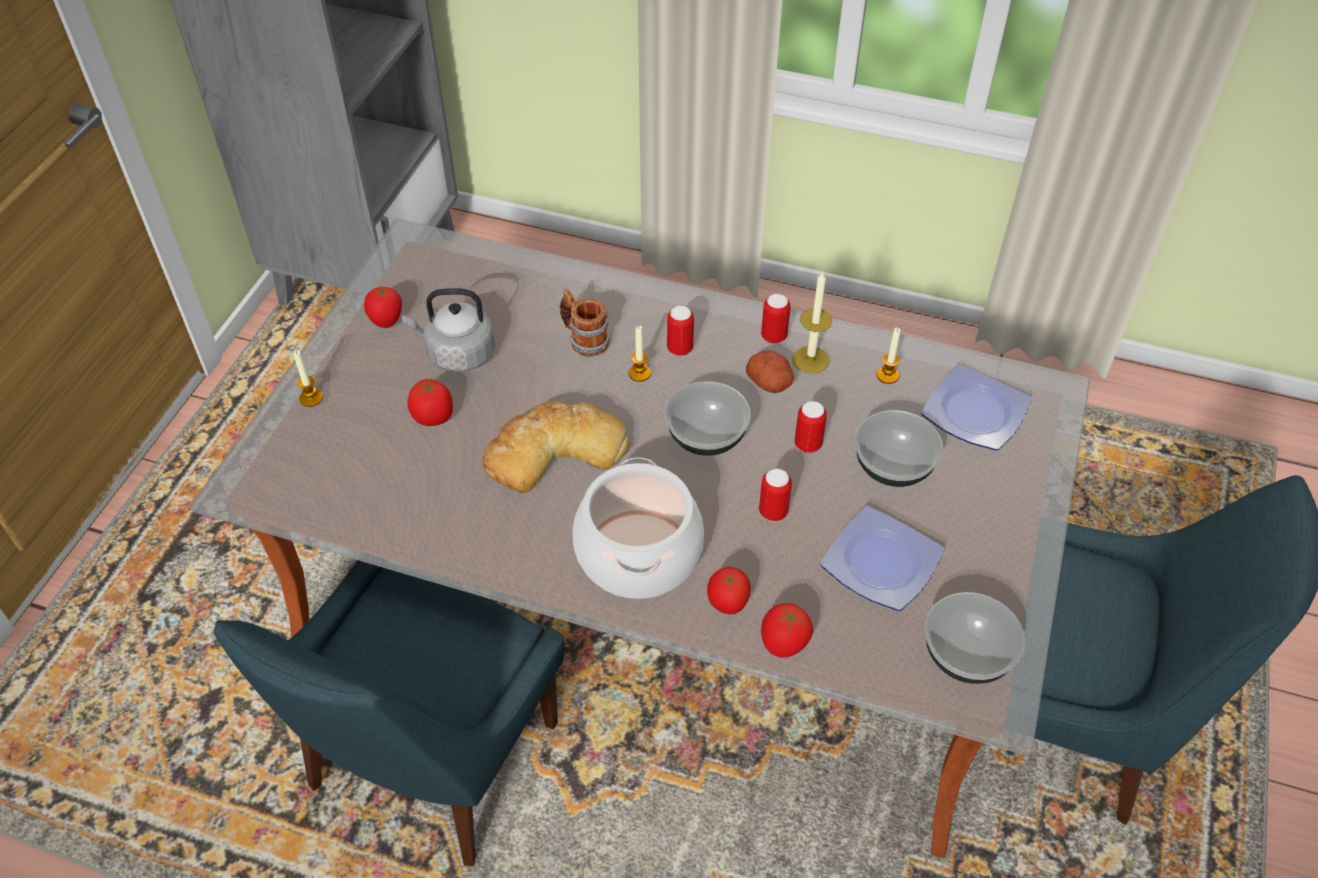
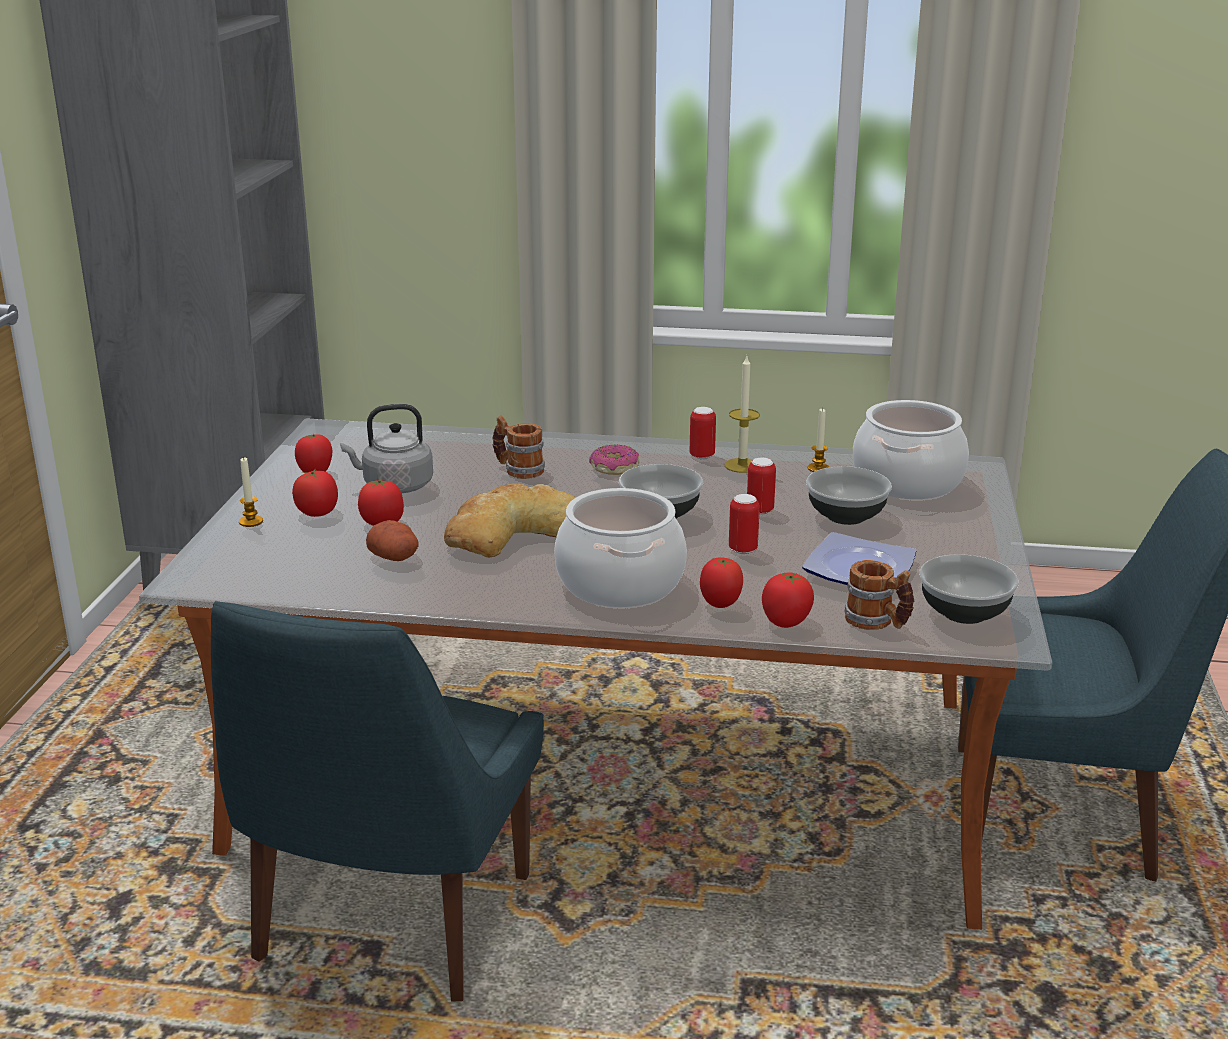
camera: 10 degrees left, 25 degrees down
candle [629,326,651,382] -> none
can [667,306,694,356] -> donut [589,444,639,475]
potato [746,350,794,393] -> potato moved to [366,520,419,561]
plate [921,364,1032,450] -> cooking pot [853,400,969,499]
none -> tomato [292,469,338,517]
none -> mug [845,560,914,630]

